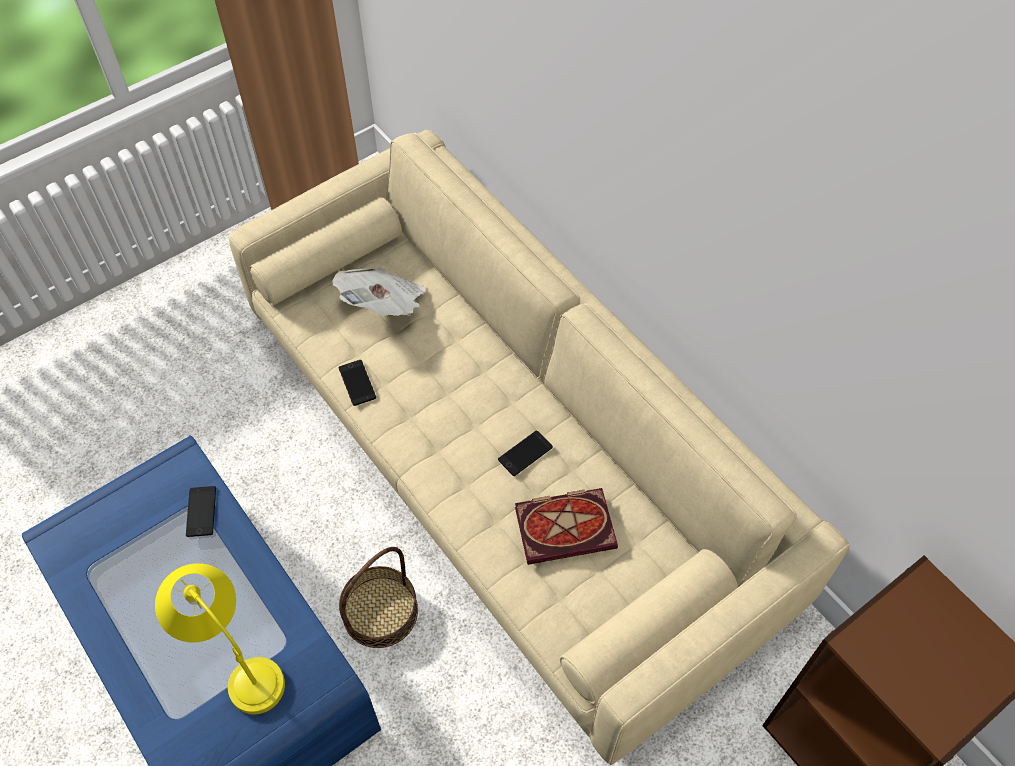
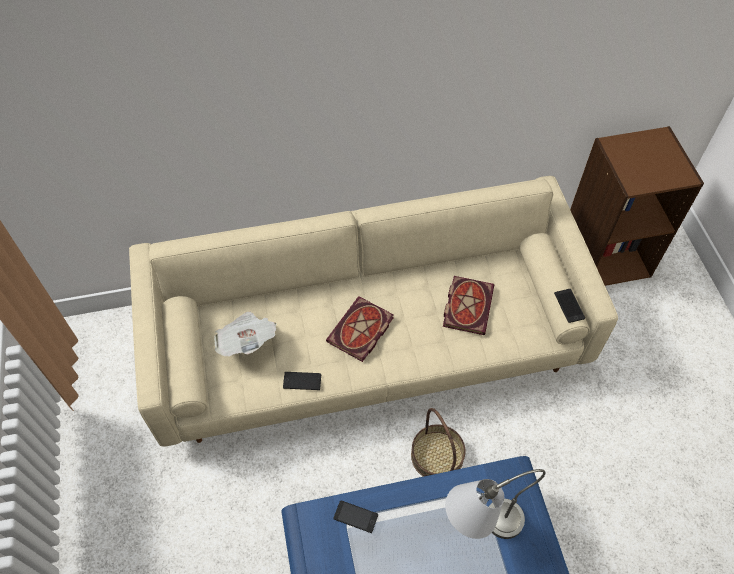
camera: 65 degrees left, 0 degrees up
yellow table lamp [155,563,285,715] -> grey table lamp [445,469,546,539]
phone [498,430,553,476] -> phone moved to [554,289,585,323]
none -> book [326,296,394,362]

